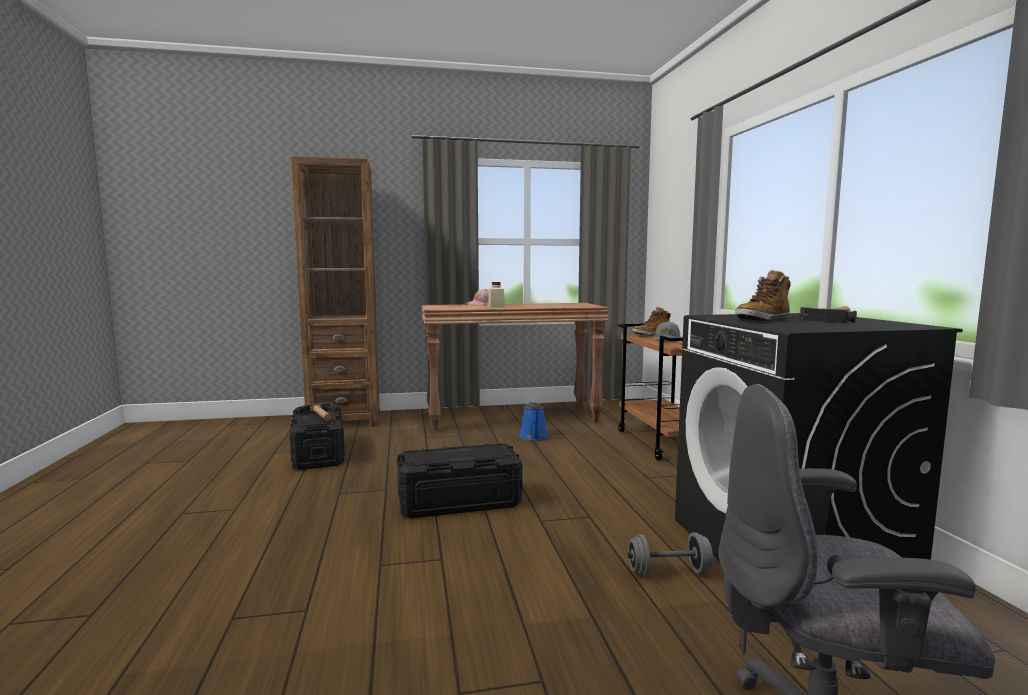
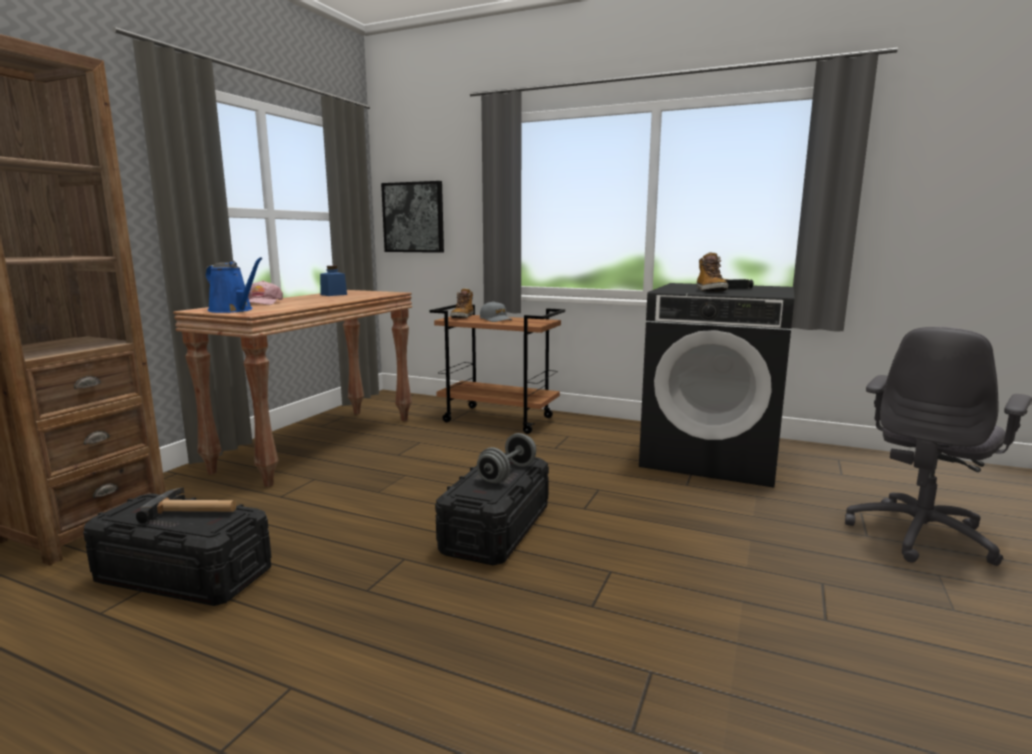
camera: 55 degrees left, 5 degrees up
beige jar [488,282,505,308] -> none
blue watering can [519,402,549,440] -> blue watering can moved to [205,257,262,313]
grey dumbbell [628,532,713,576] -> grey dumbbell moved to [477,433,536,483]
none -> blue jar [320,266,347,296]
none -> picture [381,181,444,253]

